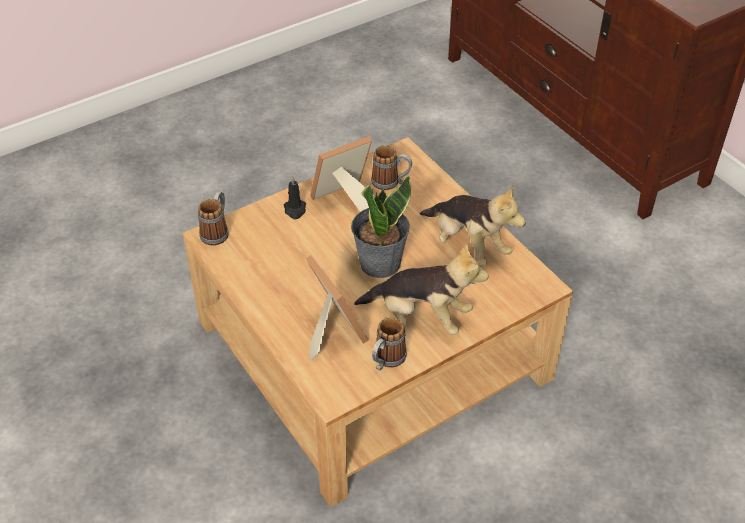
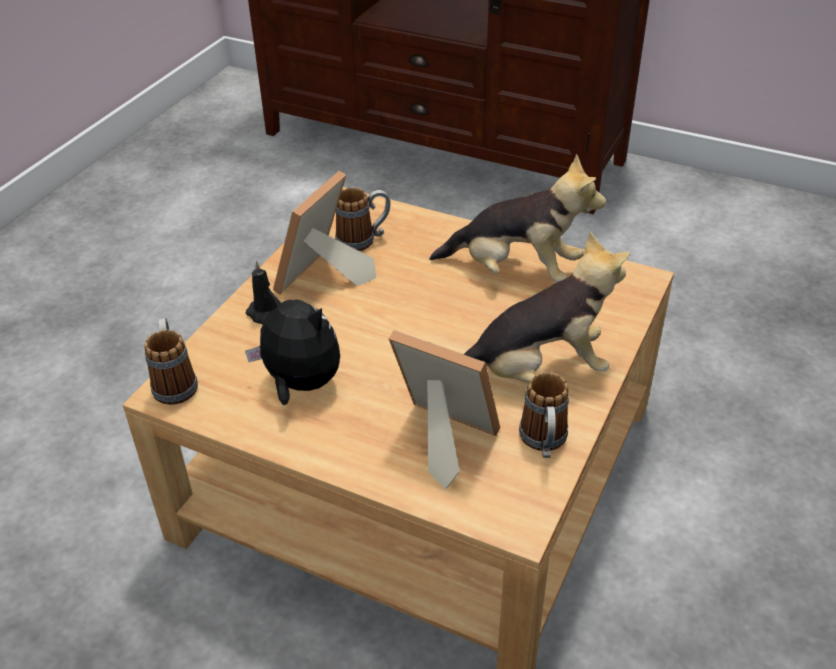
camera: 30 degrees left, 5 degrees down
potted plant [351,175,411,278] -> none
none -> plush toy [245,289,340,405]

